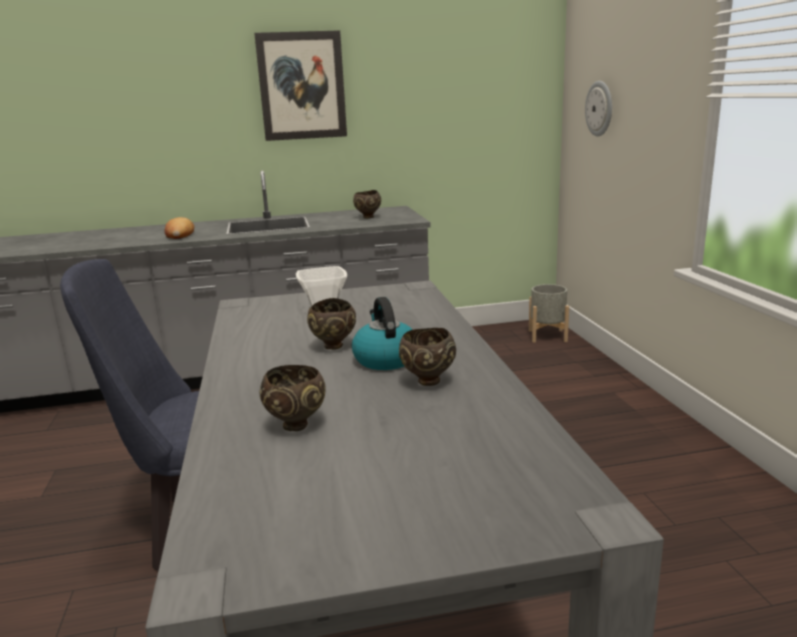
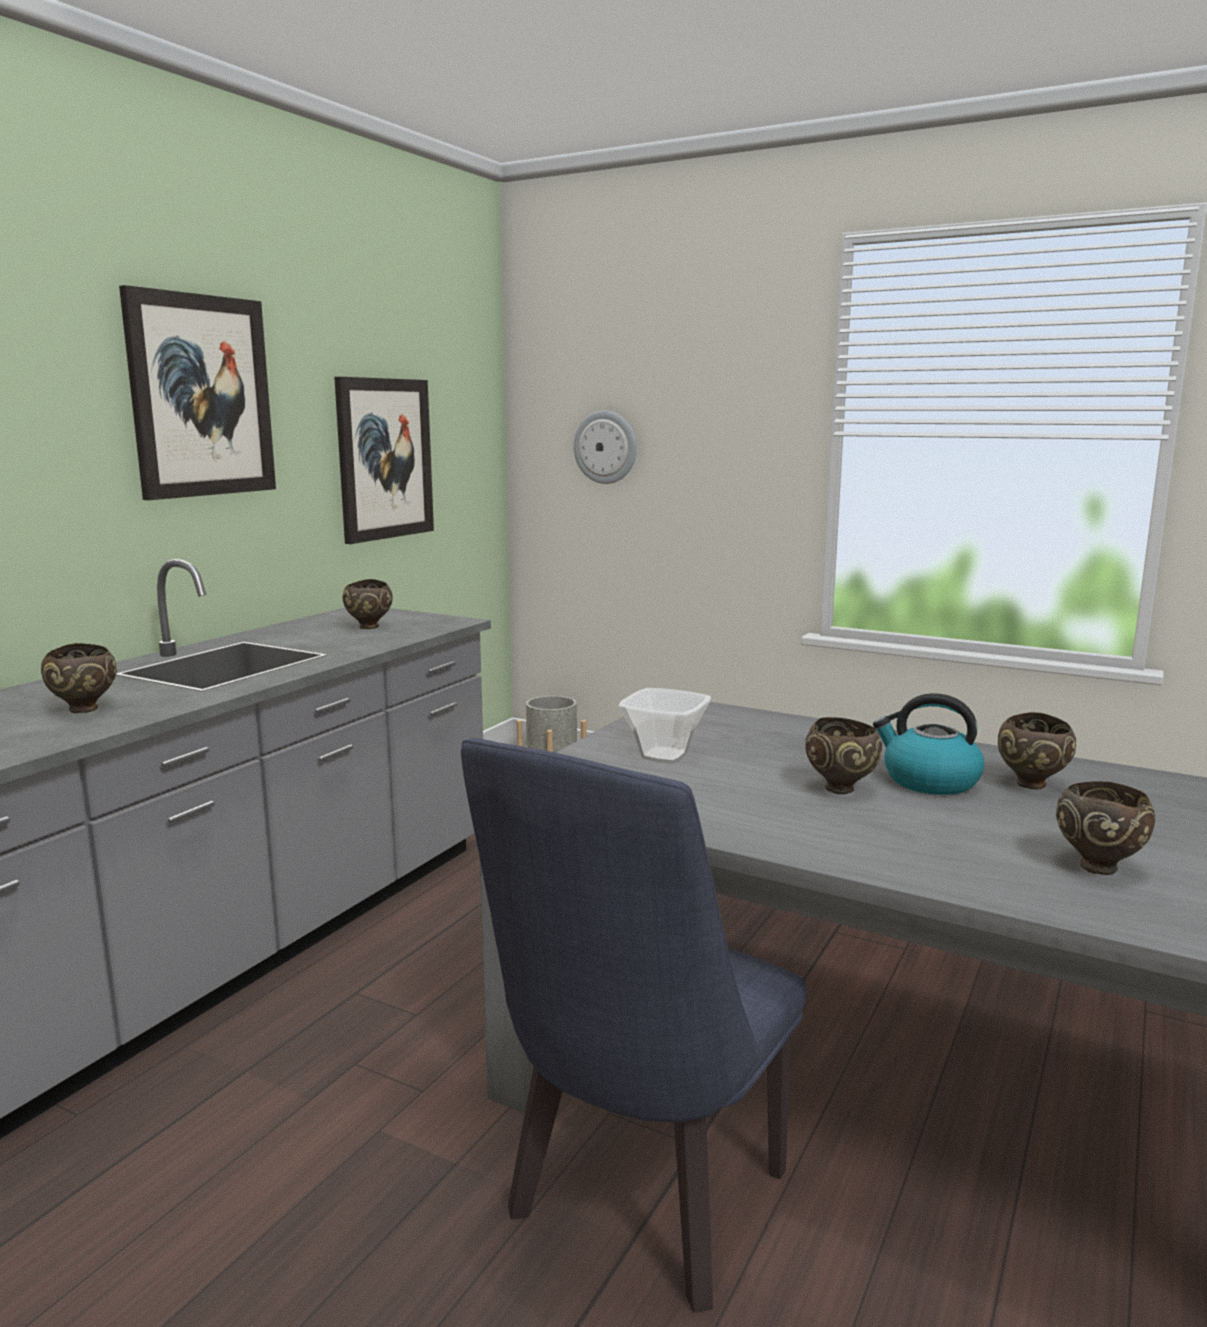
camera: 50 degrees left, 5 degrees down
bread [165,217,194,239] -> brown bowl [41,643,117,713]
none -> picture [334,377,434,544]

